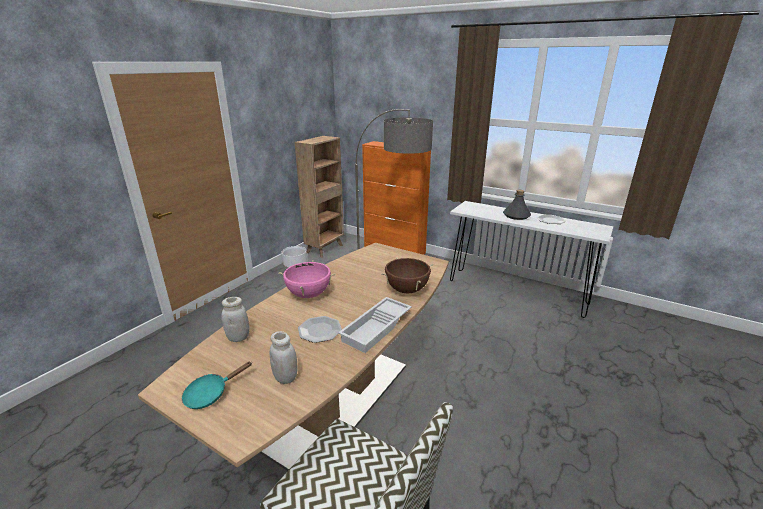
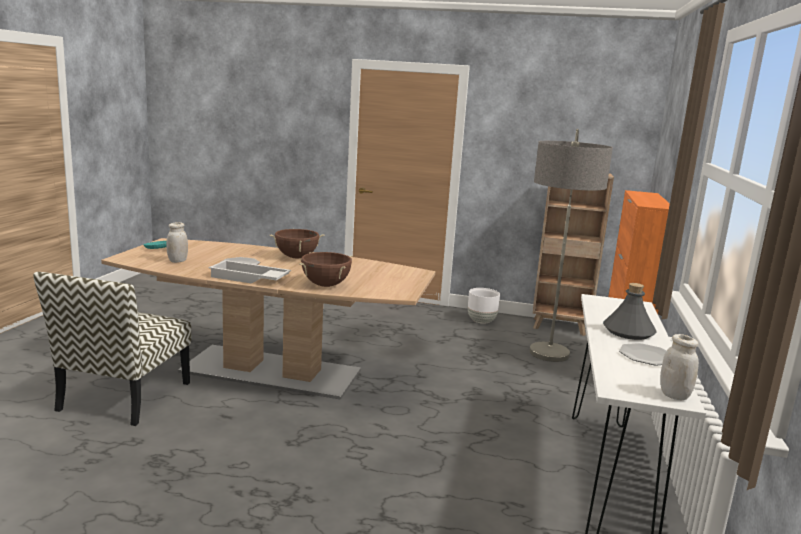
camera: 70 degrees right, 10 degrees down
white jar [222,297,249,342] -> white jar moved to [660,334,699,400]
pink cooking pot [278,260,336,298] -> brown cooking pot [270,229,324,258]

